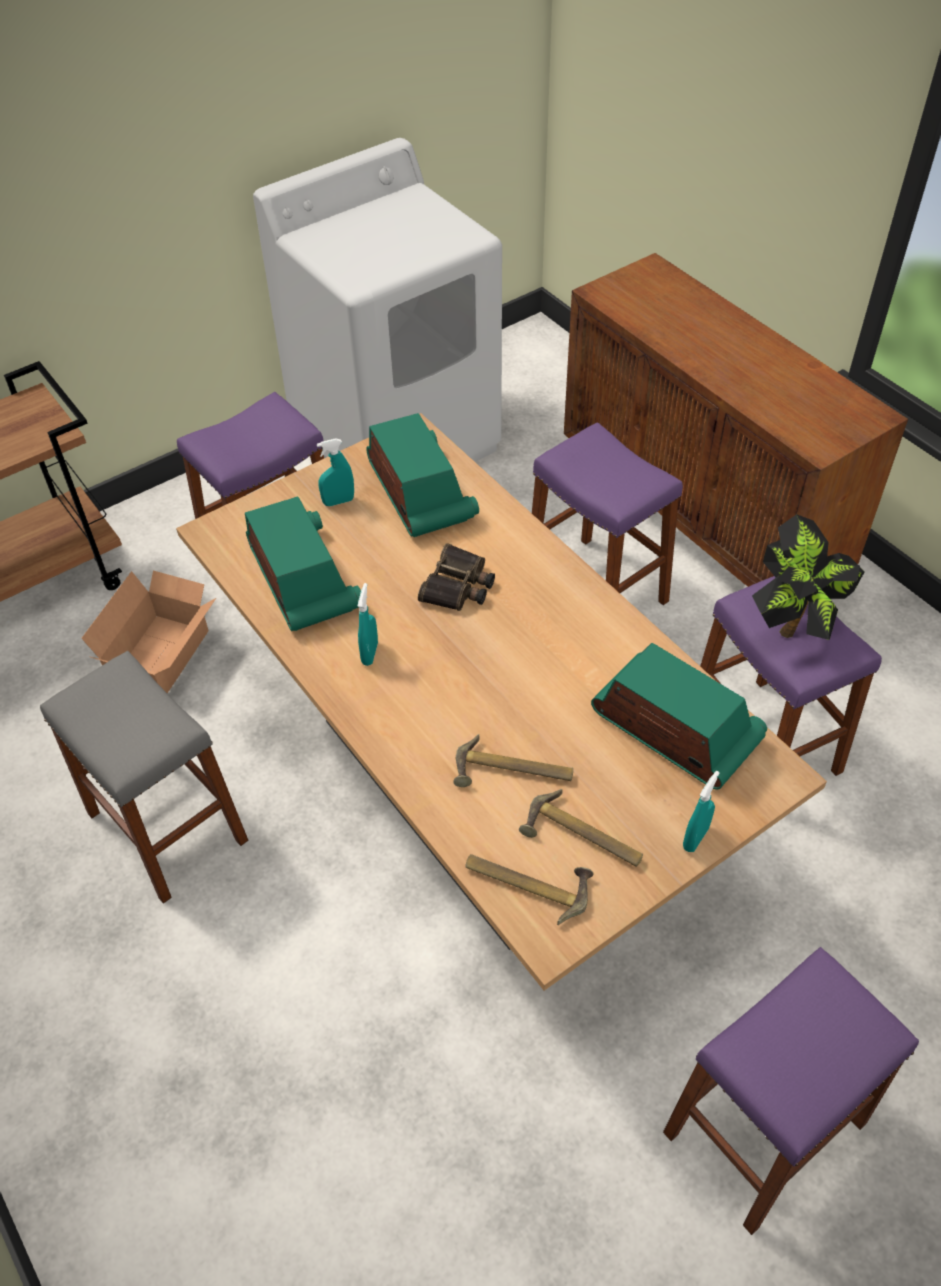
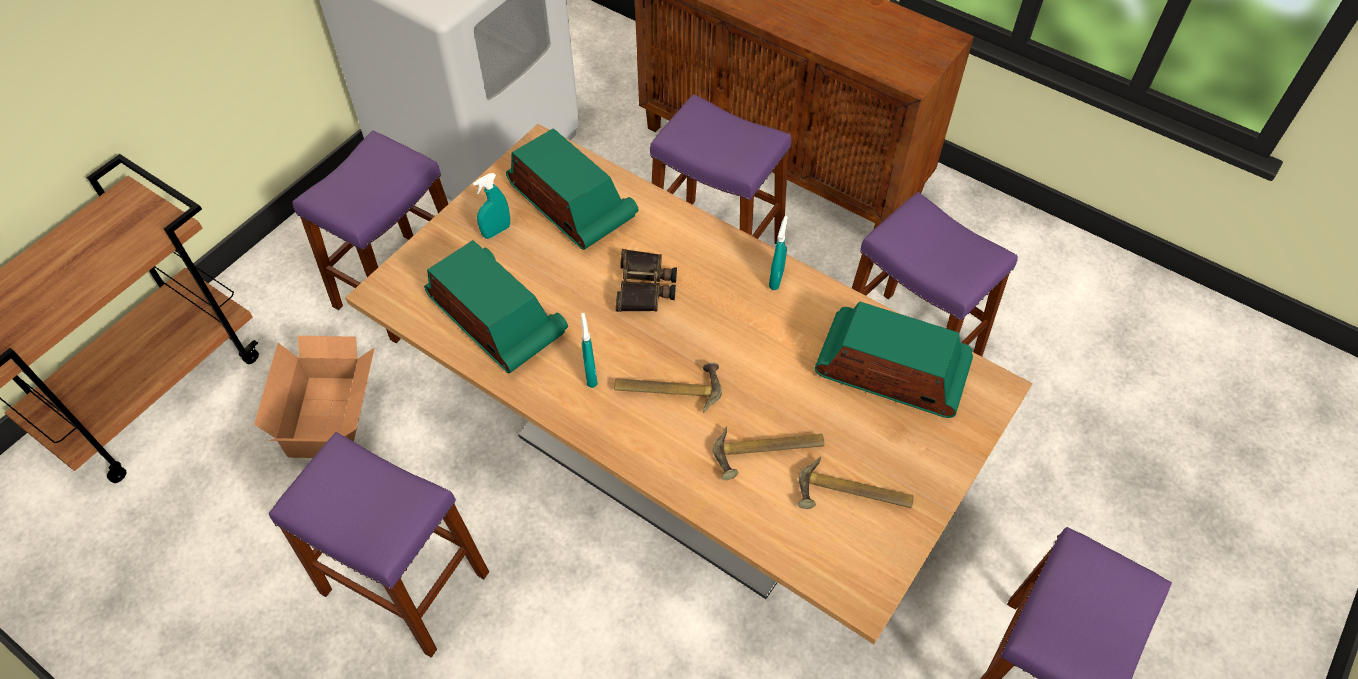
camera: 20 degrees left, 5 degrees up
grey stool [40,651,248,904] -> purple stool [269,432,489,658]
hammer [465,854,594,925] -> hammer moved to [614,362,722,413]
turquoise spray bottle [683,771,720,852] -> turquoise spray bottle moved to [769,216,788,290]
potted plant [752,514,864,640] -> none

